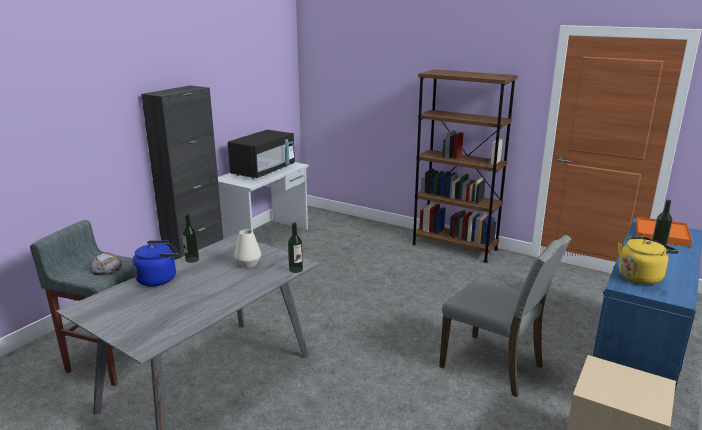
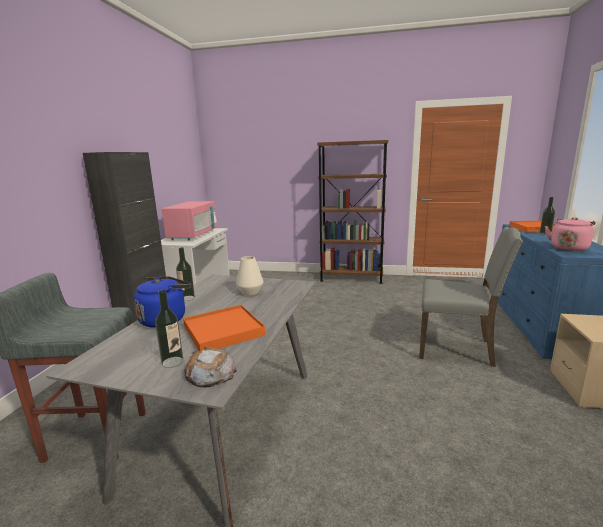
camera: 20 degrees left, 5 degrees down
bread [89,252,122,275] -> bread moved to [184,347,237,388]
black microwave [228,130,295,179] -> pink microwave [162,201,217,240]
bottle [288,222,303,273] -> bottle moved to [155,290,183,368]
yellow kettle [618,236,679,284] -> pink kettle [545,217,596,251]
none -> orange tray [183,305,266,351]

